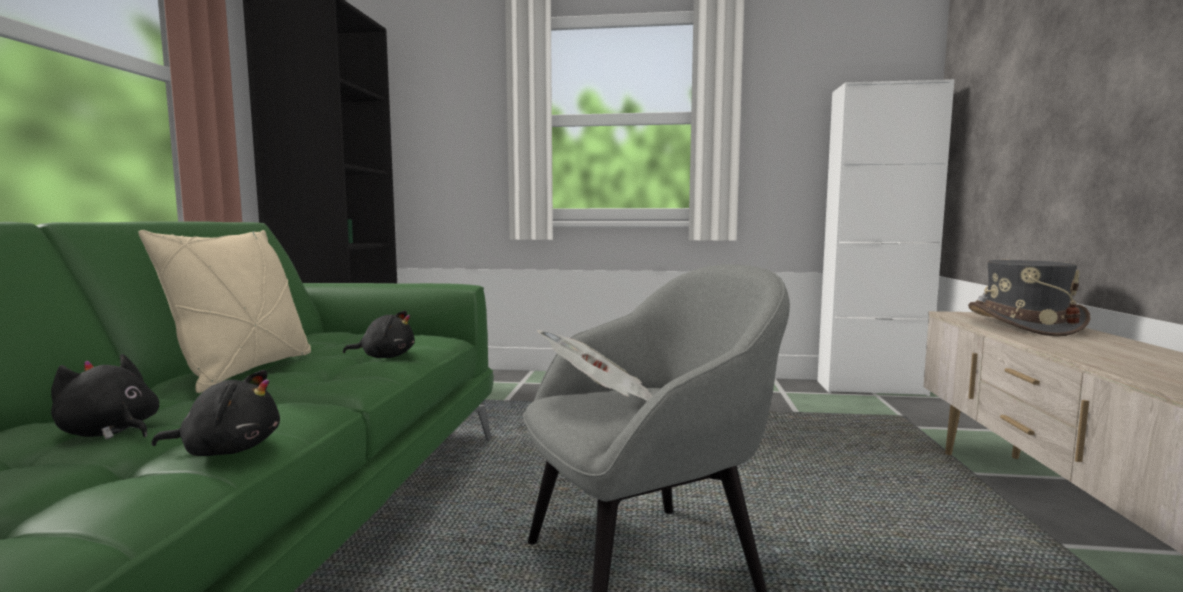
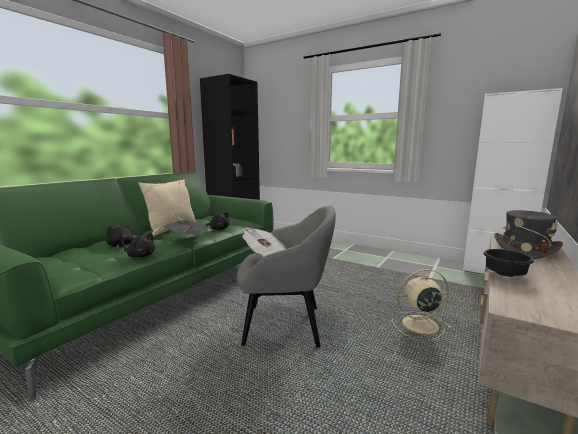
camera: 25 degrees right, 5 degrees up
none -> newspaper [164,220,208,234]
none -> beige fan [392,269,451,340]
none -> black bowl [483,249,534,277]

